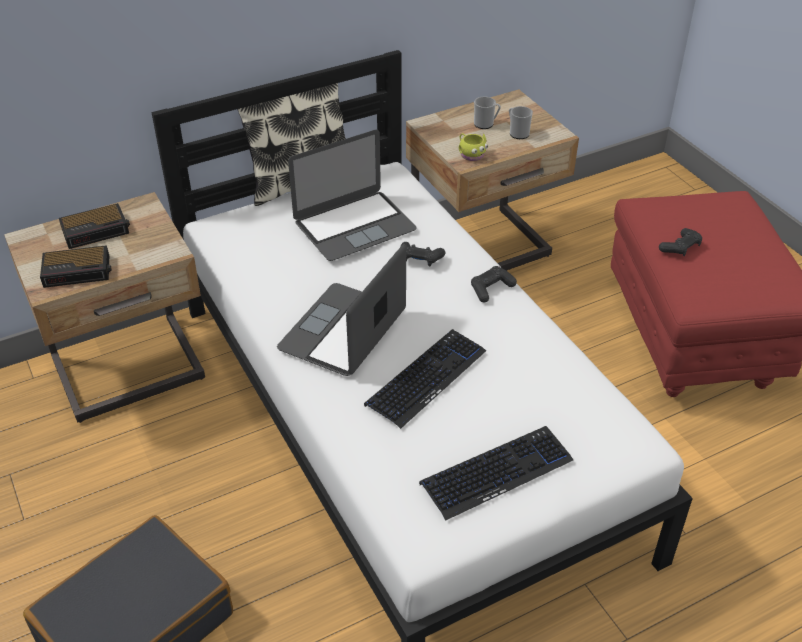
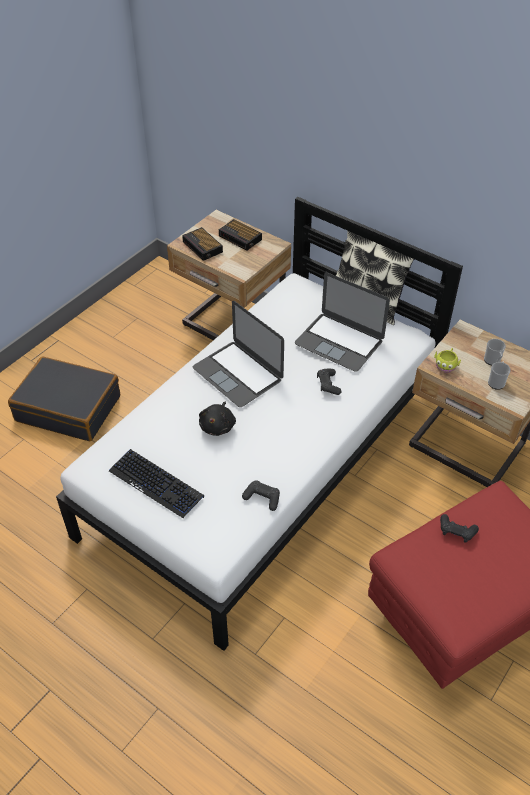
camera: 65 degrees right, 5 degrees up
laptop [277,244,406,376] -> laptop turned 135 degrees counterclockwise [193,301,284,407]
keyboard [364,329,486,429] -> black plush toy [199,402,236,436]
black game controller [471,266,517,303] -> black game controller moved to [242,480,280,511]

